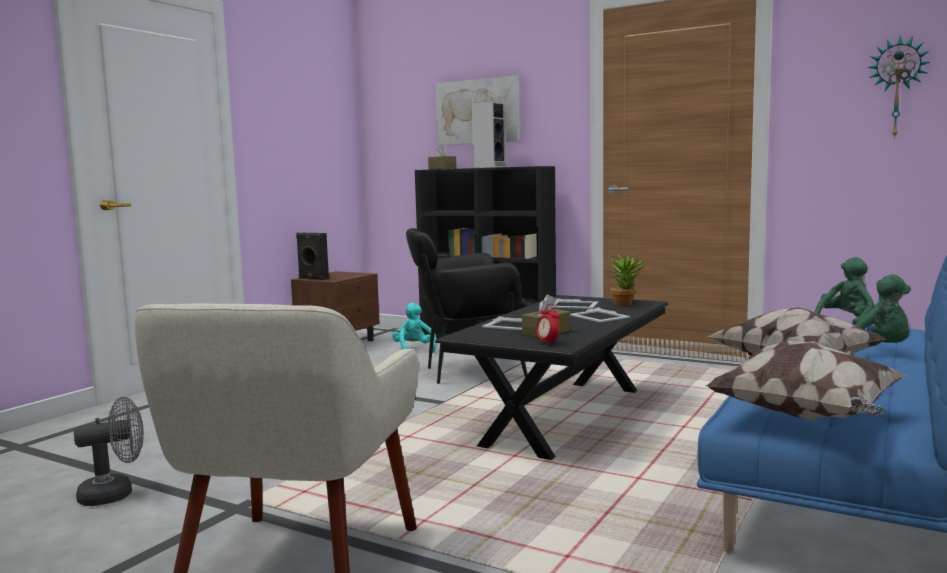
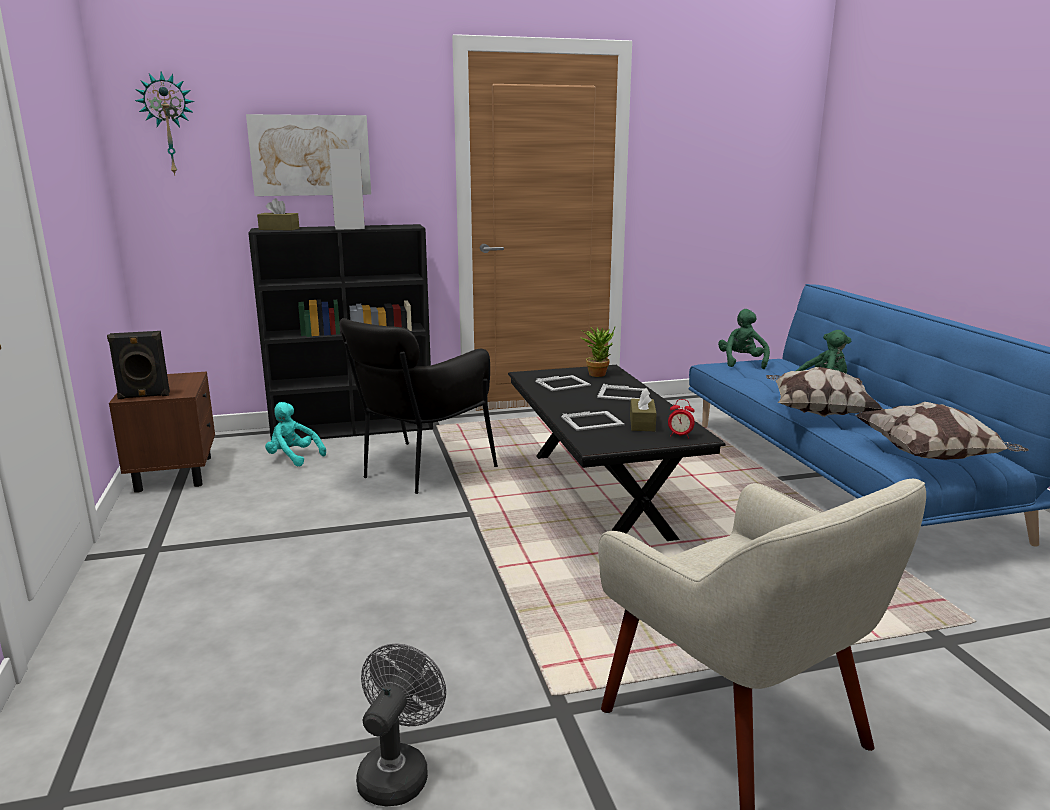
camera: 45 degrees left, 10 degrees up
wall clock [867,35,930,139] -> wall clock moved to [135,71,194,175]

